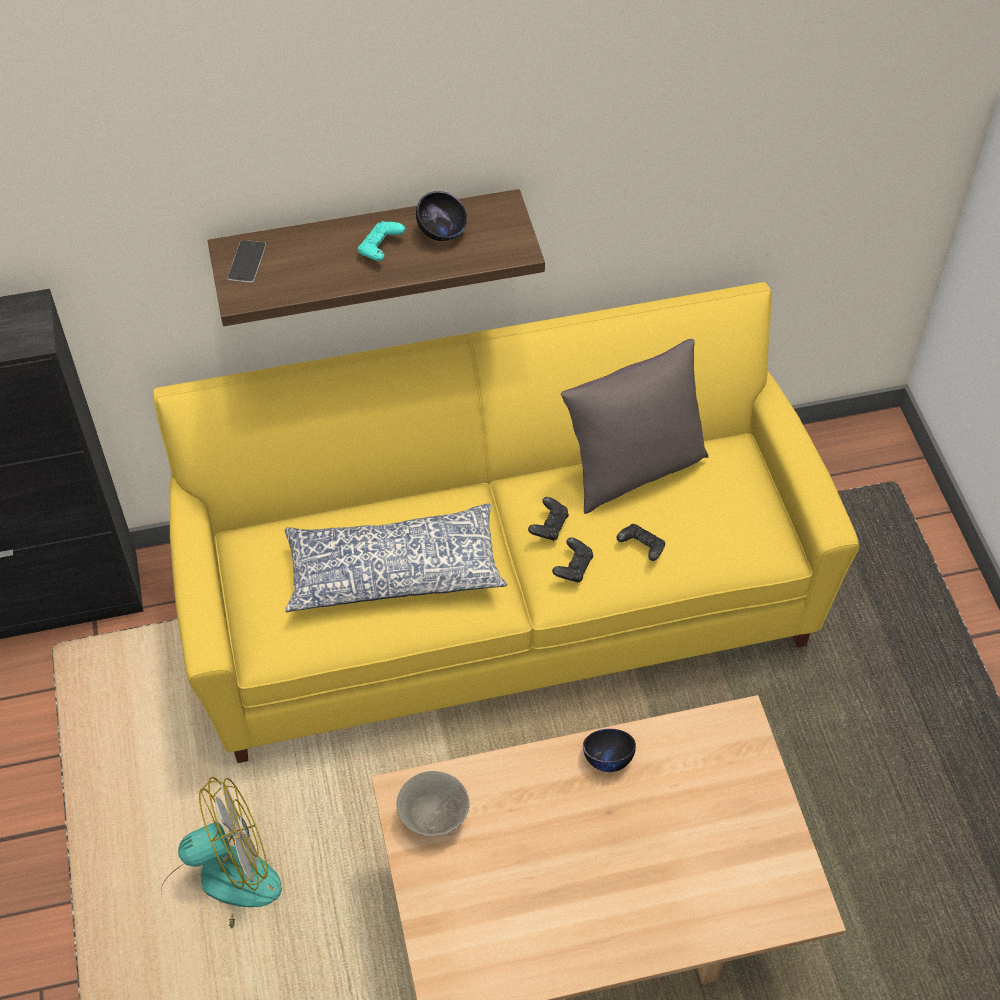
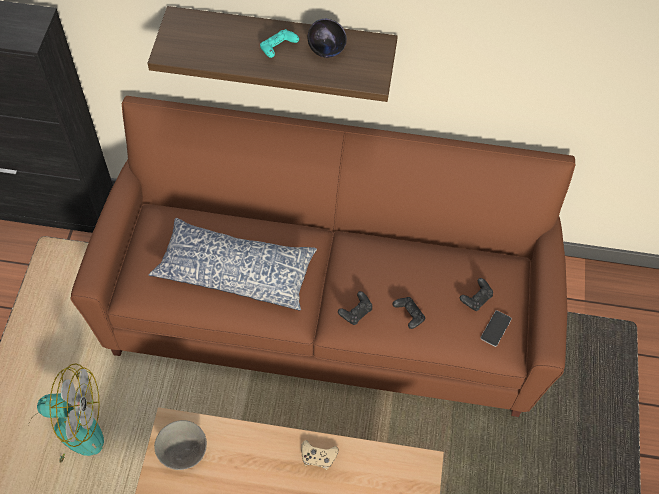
camera: 20 degrees right, 5 degrees up
yellow sofa [153,282,859,763] -> brown sofa [71,96,575,417]
phone [228,240,266,283] -> phone moved to [480,310,512,347]
black game controller [528,497,569,541] -> black game controller moved to [460,278,493,311]
grey pillow [561,339,709,514] -> none
black bowl [583,729,636,772] -> beige game controller [301,440,339,470]

